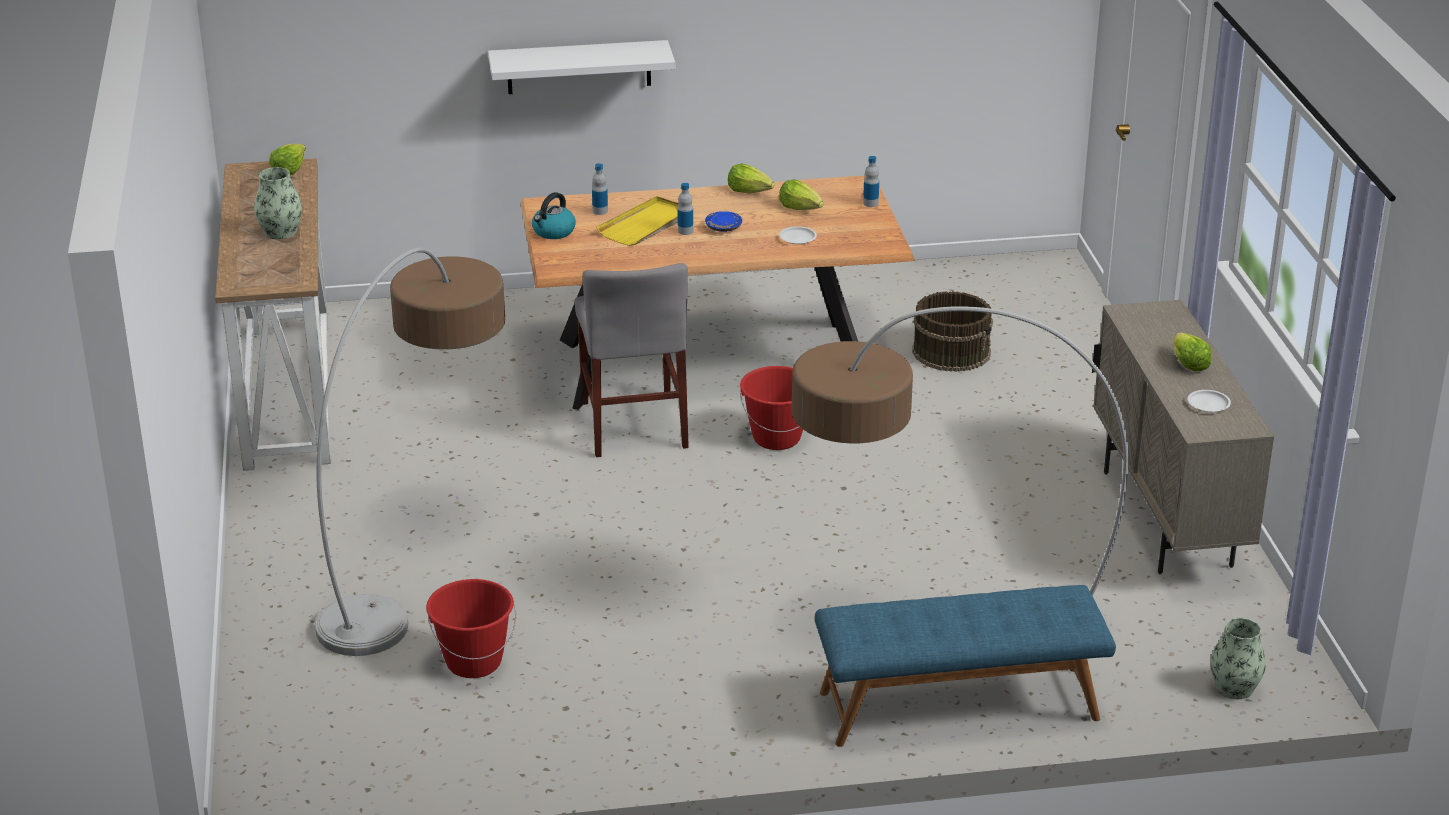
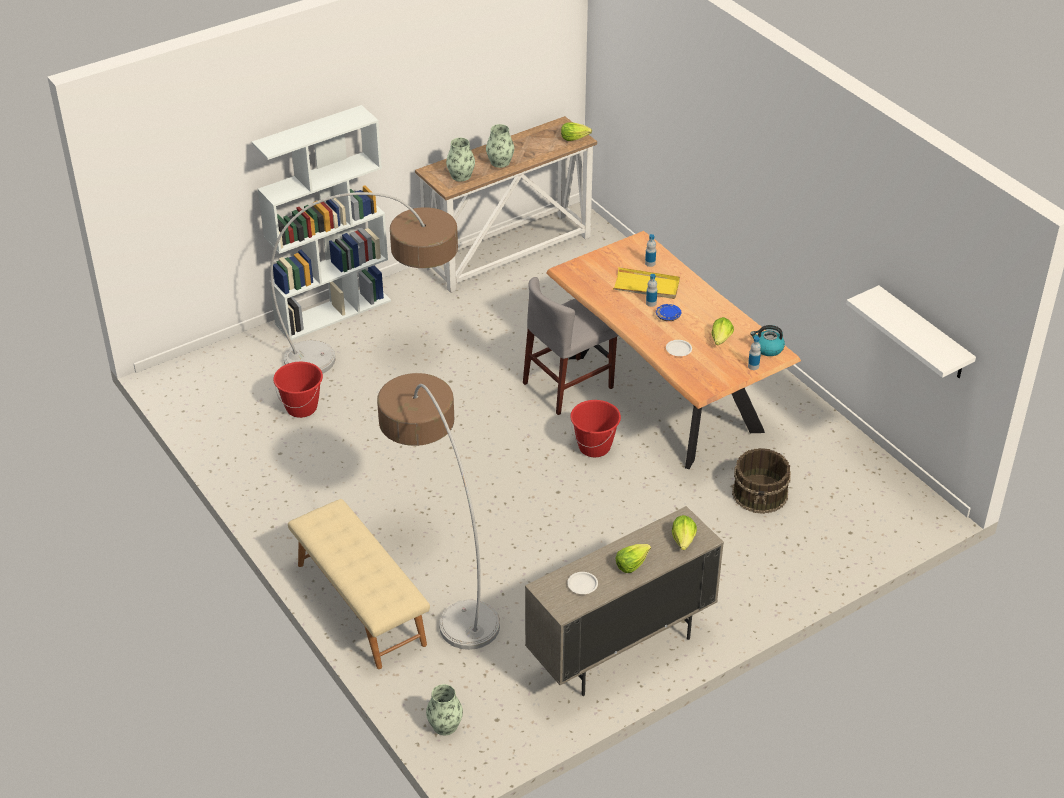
camera: 65 degrees right, 10 degrees up
white shelf [488,40,675,94] -> white shelf moved to [846,285,976,378]
kettle [532,192,575,239] -> kettle moved to [750,325,785,356]
lettuce [728,163,775,193] -> lettuce moved to [672,515,697,550]
blue bench [815,585,1116,747] -> beige bench [288,499,430,669]
none -> white bookcase [252,105,391,341]
none -> vase [446,138,475,181]

